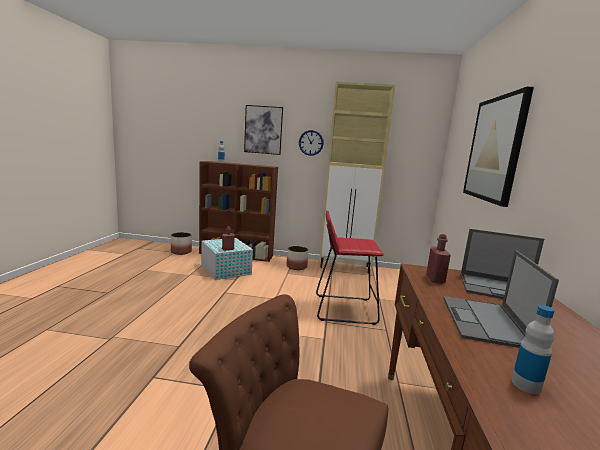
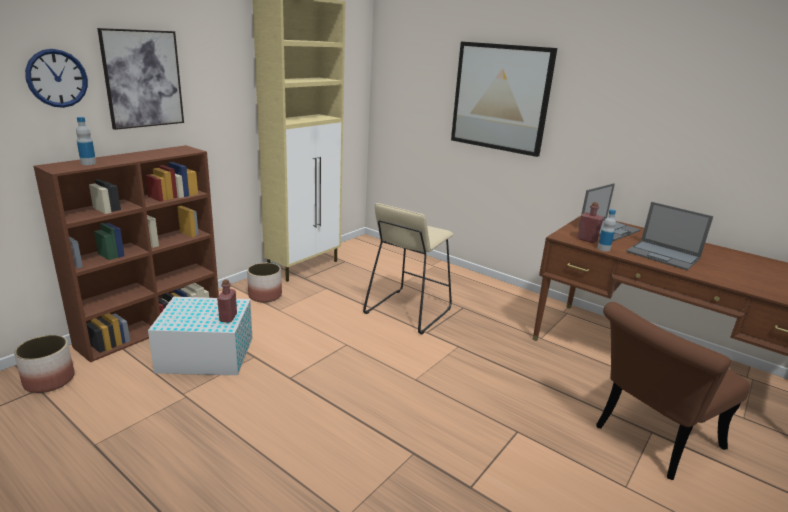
camera: 60 degrees left, 10 degrees up
wall clock [299,130,324,156] -> wall clock moved to [25,49,88,108]
red stool [316,211,384,325] -> beige stool [363,203,453,334]
bottle [512,305,555,394] -> bottle moved to [597,209,616,251]

